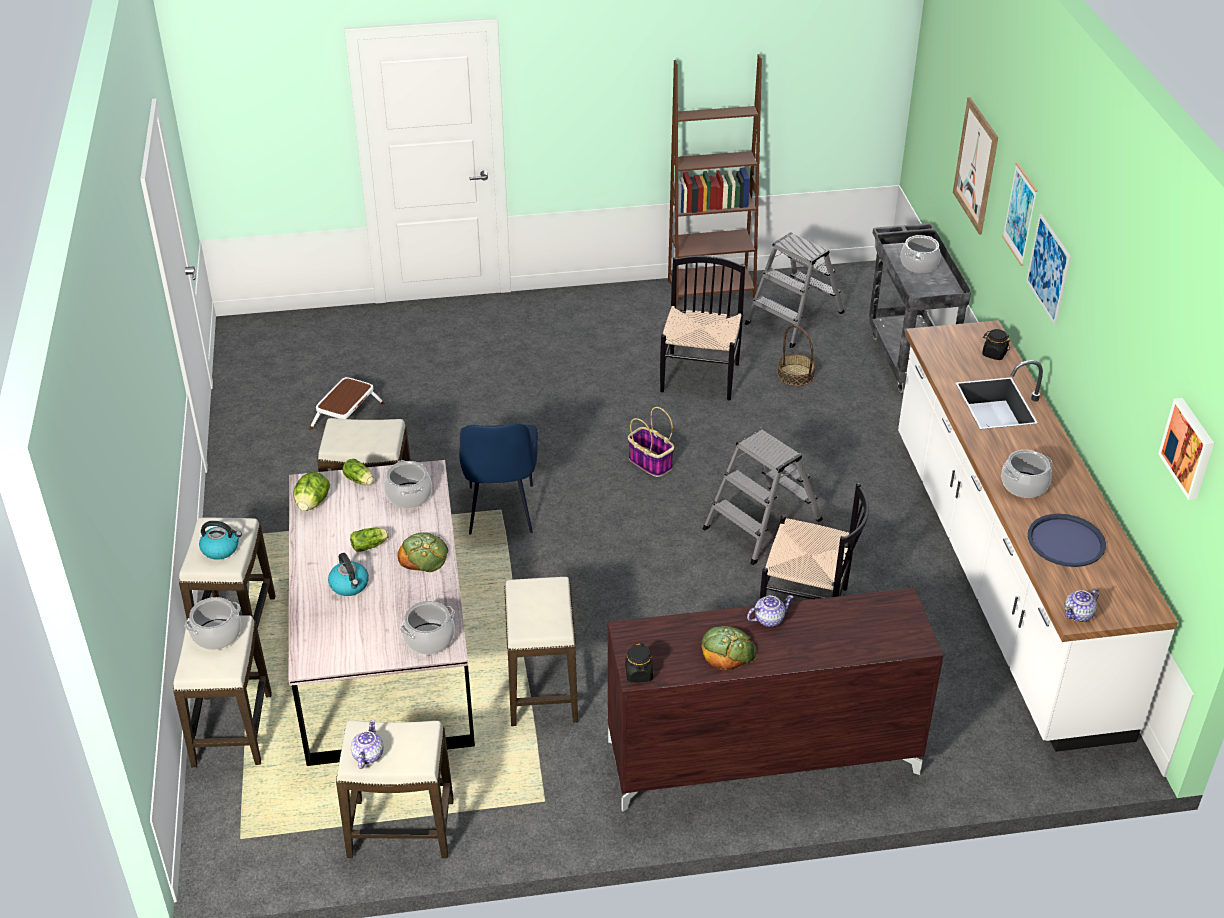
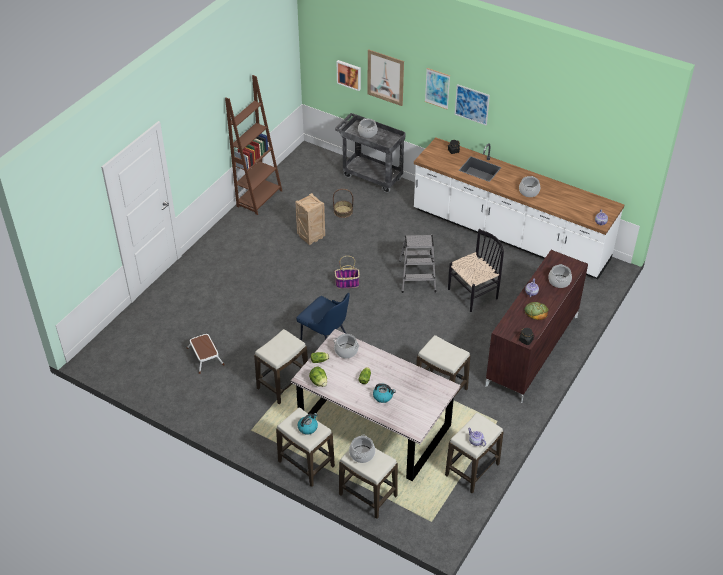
camera: 50 degrees left, 5 degrees up
bread [397,532,448,572] -> none
cooking pot [400,601,455,655] -> cooking pot moved to [548,264,572,288]
black chair [660,256,745,400] -> crate [295,193,325,245]
grey step ladder [745,232,845,348] -> none
blue tray [1028,514,1106,567] -> none
picture [1158,398,1214,500] -> picture moved to [337,60,361,91]

